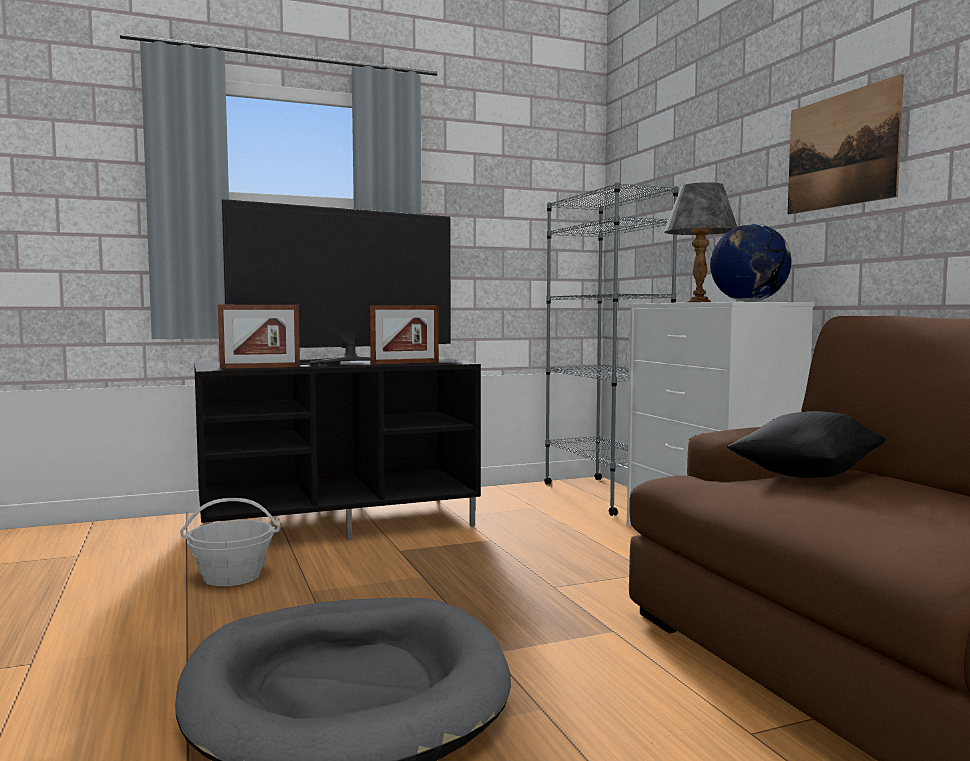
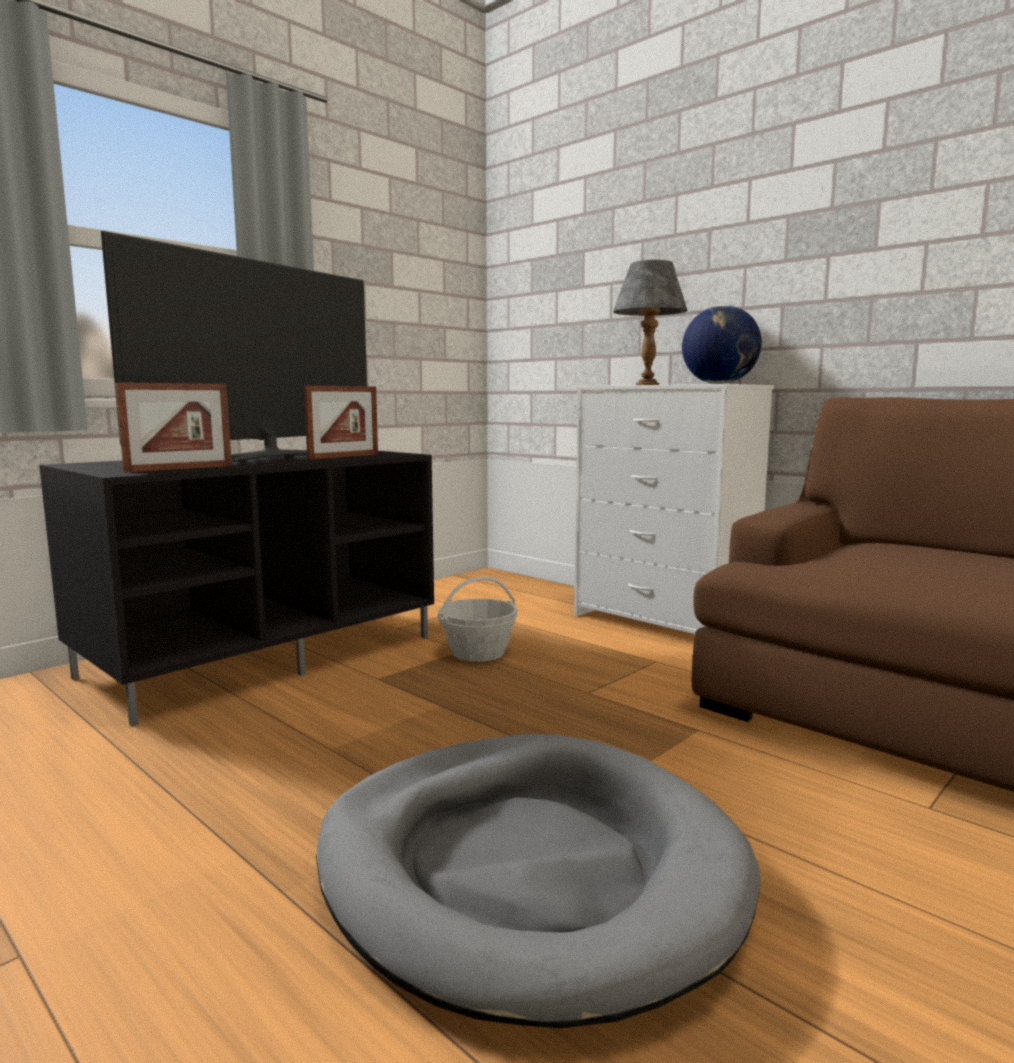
camera: 25 degrees left, 5 degrees up
basket [180,498,280,586] -> basket moved to [438,577,518,662]
grey bookcase [544,182,679,516] -> none
black pillow [727,411,885,478] -> none
picture [788,74,904,214] -> none

